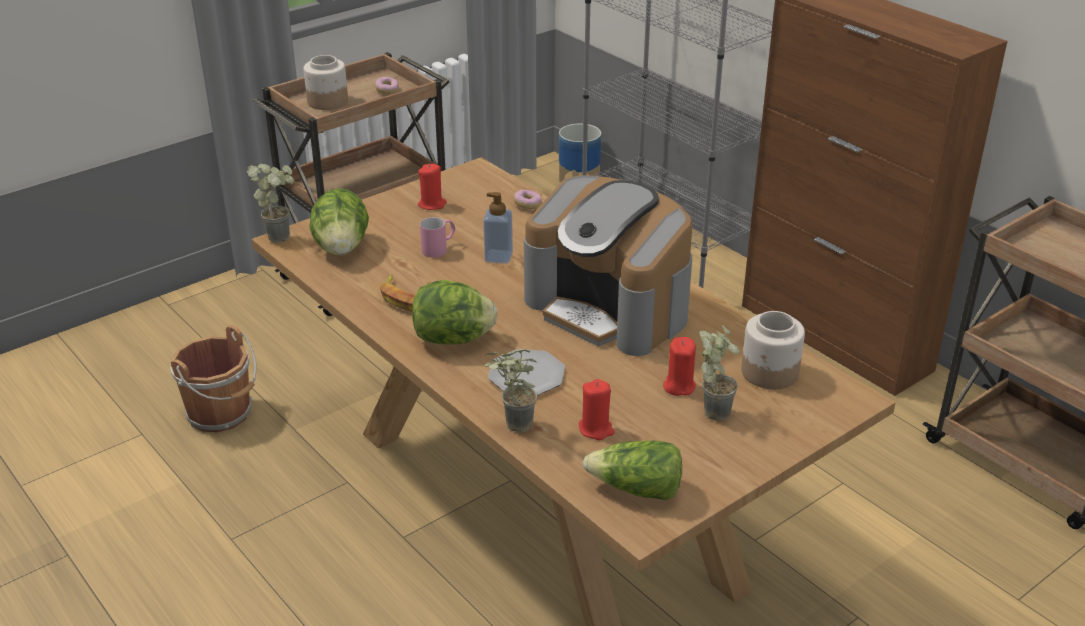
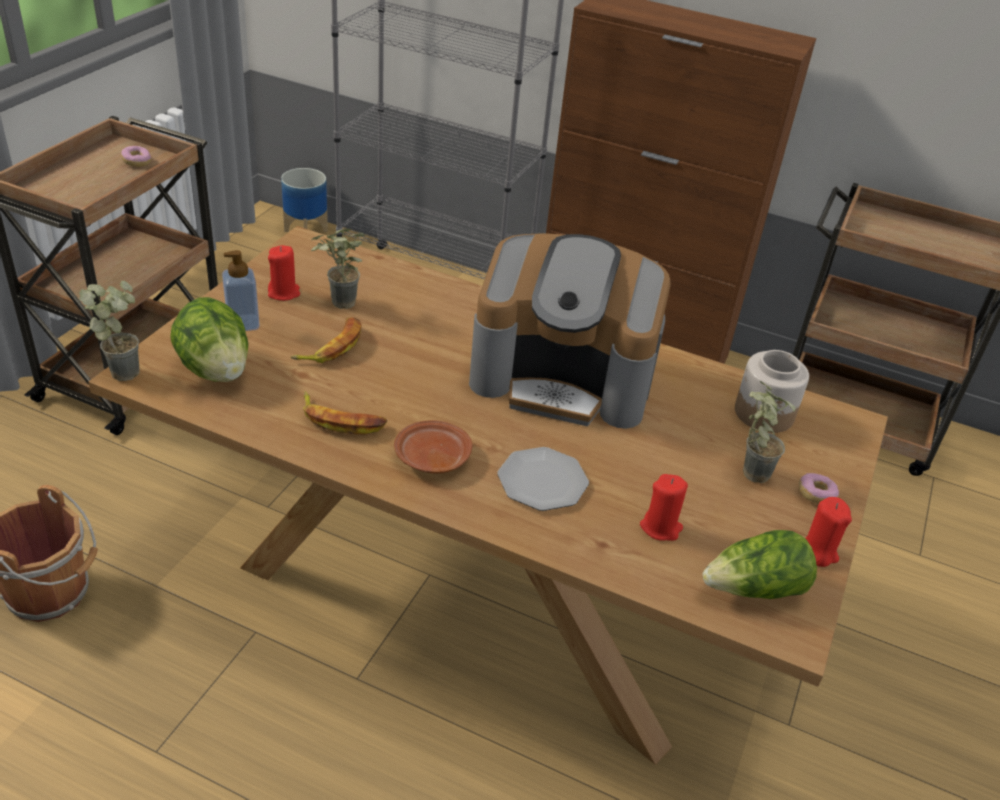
camera: 30 degrees left, 5 degrees up
jar [304,55,348,110] -> none
lettuce [412,280,498,344] -> brown plate [394,420,472,474]
pink mug [420,217,455,258] -> banana [290,317,362,363]
soap dispenser [483,192,513,264] -> soap dispenser moved to [222,250,260,331]
potted plant [484,349,537,433] -> potted plant moved to [311,228,365,309]
donut [514,190,542,209] -> donut moved to [799,473,839,504]
red candle [663,337,696,396] -> red candle moved to [805,497,852,567]

